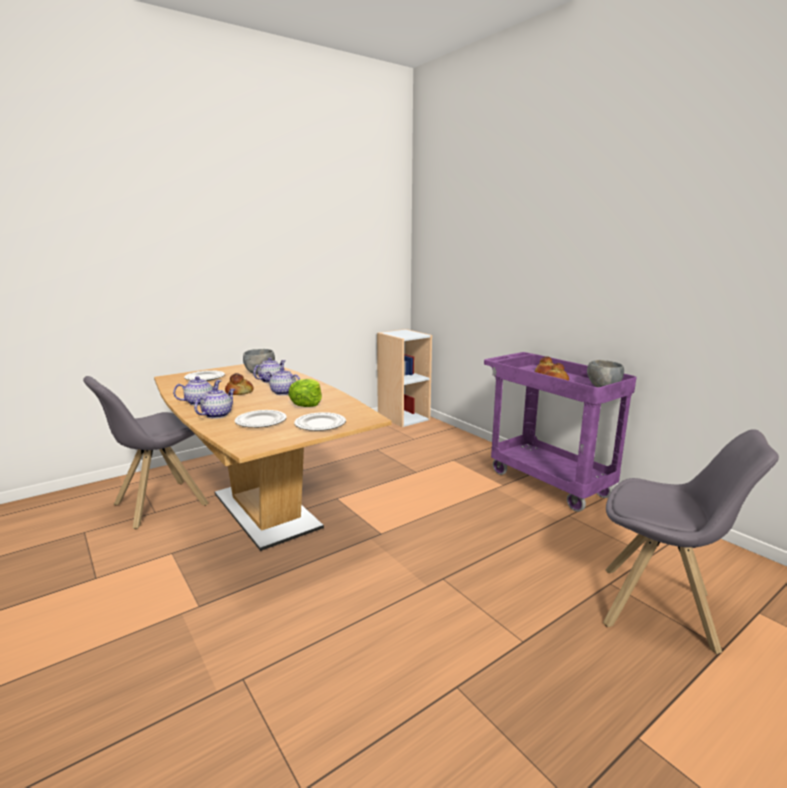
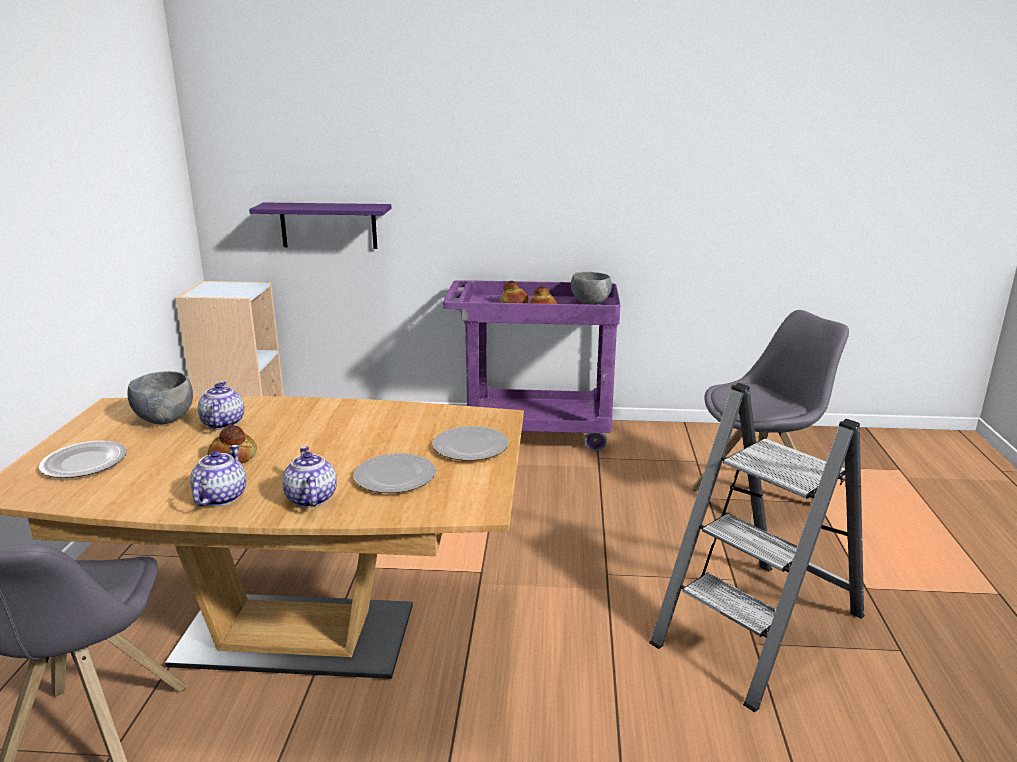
camera: 50 degrees left, 5 degrees up
teapot [265,368,300,395] -> none
lettuce [288,379,322,407] -> none
none -> purple shelf [249,202,391,249]
none -> grey step ladder [649,383,865,712]

